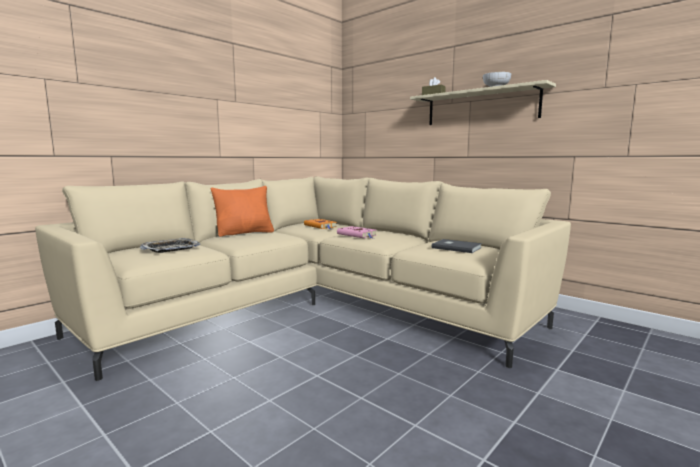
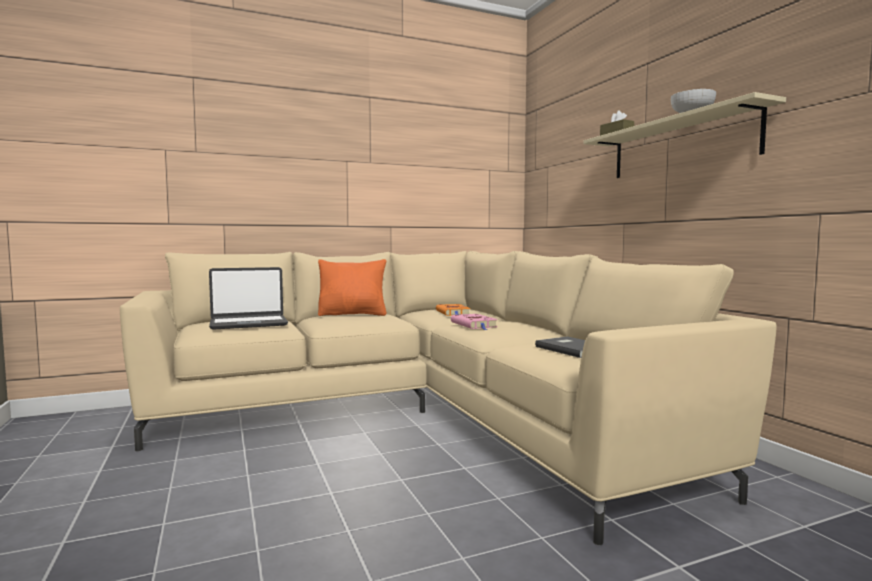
camera: 25 degrees right, 5 degrees down
tray [140,238,200,253] -> laptop [209,267,288,330]

